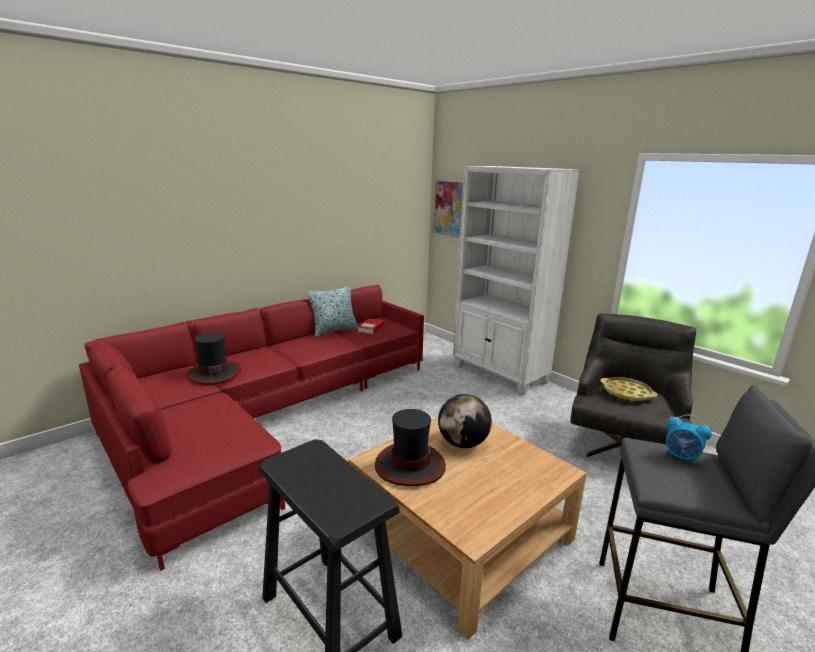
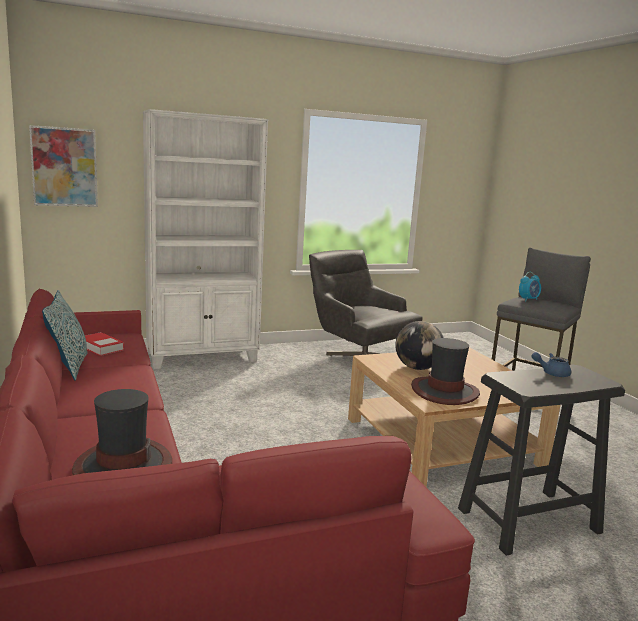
camera: 70 degrees left, 5 degrees down
yellow tray [600,377,657,402] -> none
none -> blue teapot [532,352,571,377]

